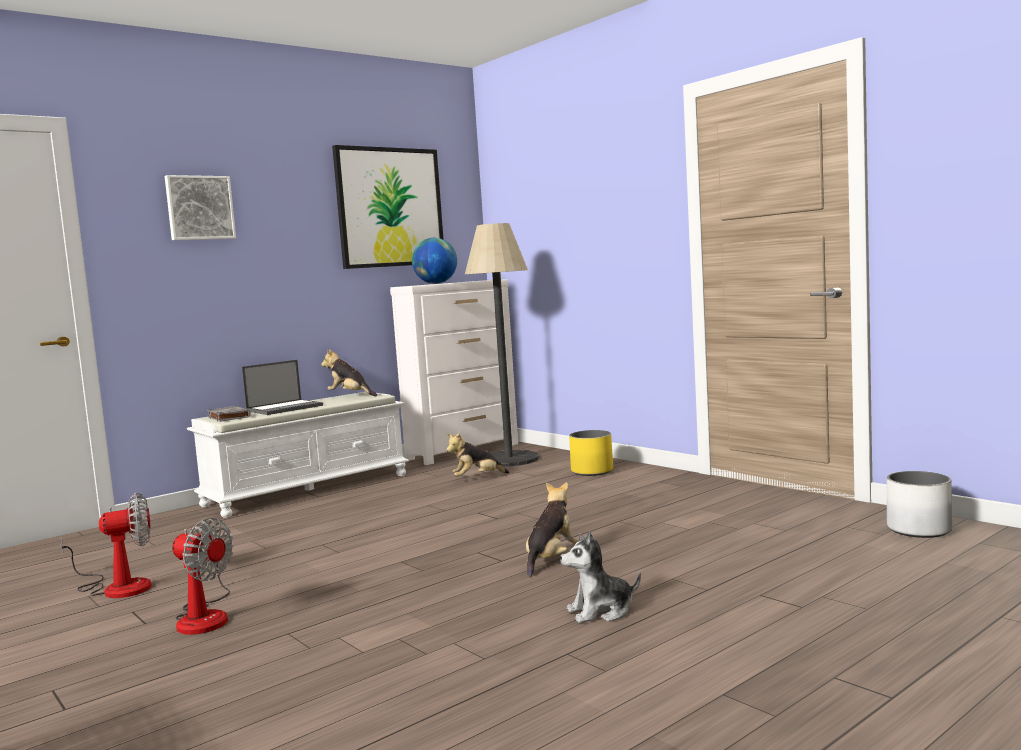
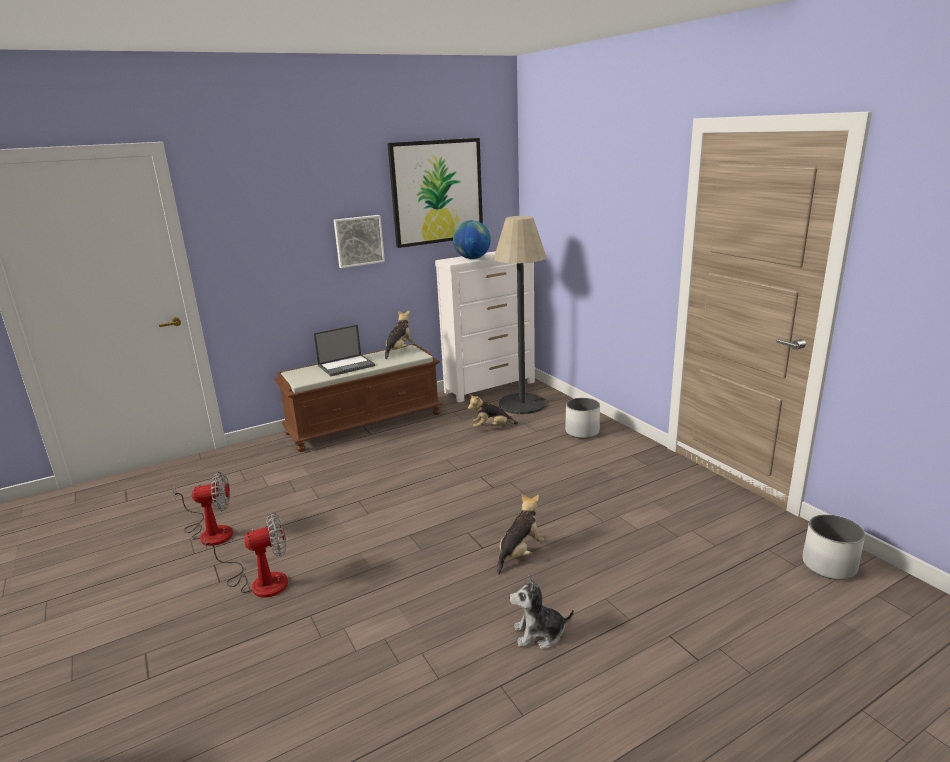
camera: 10 degrees right, 15 degrees up
picture [165,175,236,240] -> picture moved to [334,215,385,268]
fan [172,518,234,635] -> fan turned 60 degrees counterclockwise [204,513,288,598]
white bench [187,392,409,518] -> brown bench [274,343,443,452]
grey book [207,406,251,422] -> none
plush toy [321,350,377,397] -> plush toy turned 75 degrees clockwise [385,311,415,359]
yellow planter [569,430,613,476] -> white planter [565,398,600,439]

